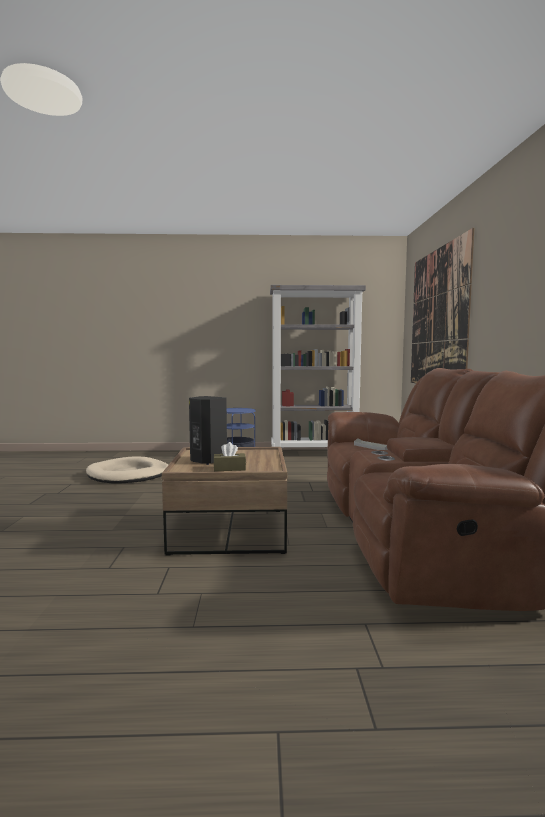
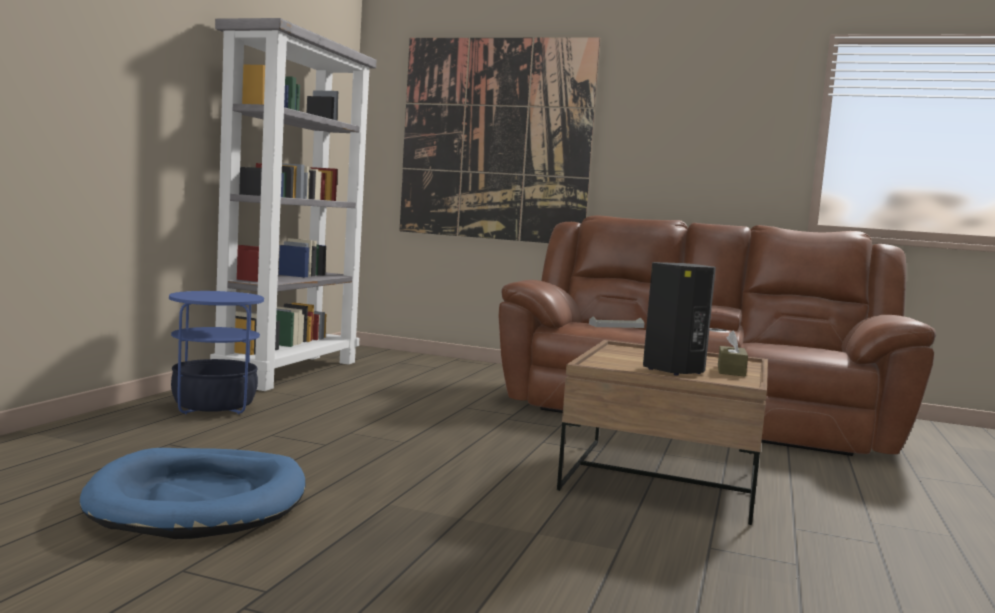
camera: 70 degrees left, 0 degrees up
beige dog bed [86,456,168,484] -> blue dog bed [80,448,305,539]

